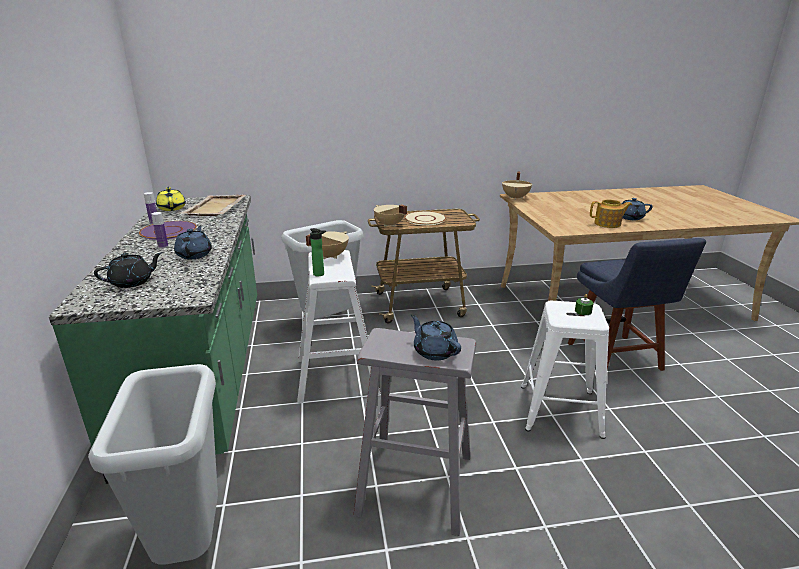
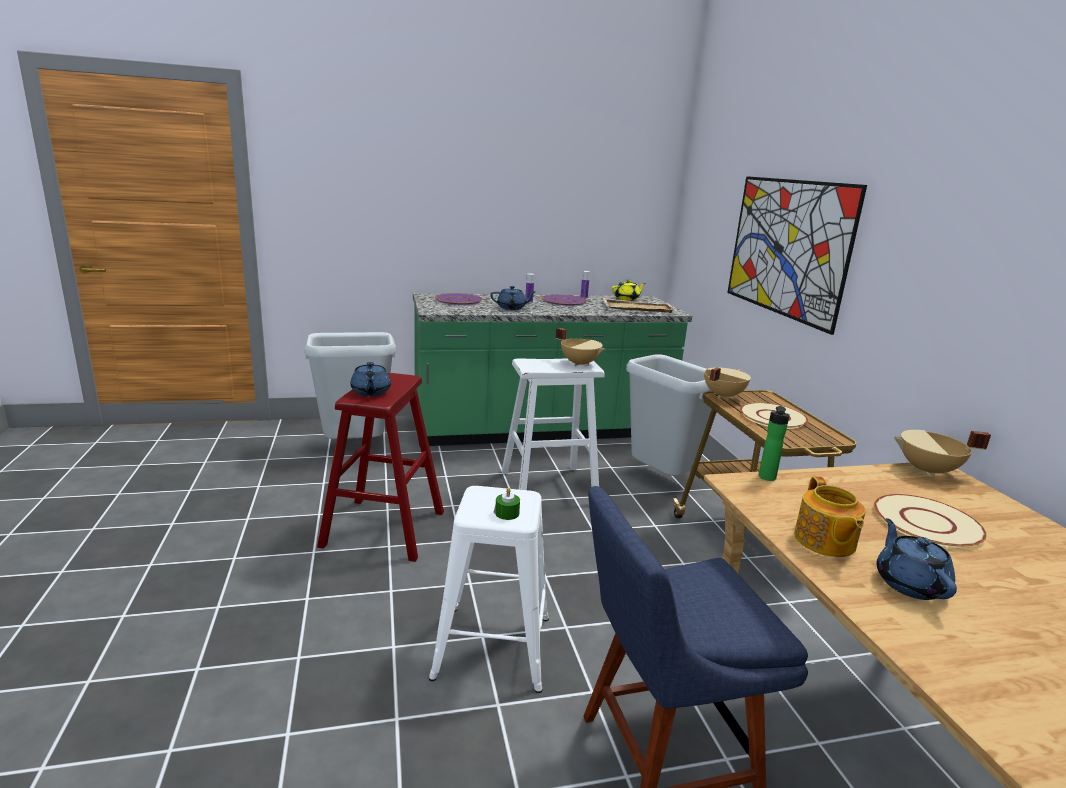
camera: 85 degrees right, 5 degrees down
black teapot [94,252,162,288] -> purple plate [435,293,483,305]
bottle [310,228,326,276] -> bottle moved to [759,406,790,481]
grey stool [353,328,476,536] -> red stool [317,373,444,562]
blue teapot [411,314,461,361] -> blue teapot turned 120 degrees clockwise [351,362,391,396]
none -> picture [727,176,867,335]
none -> beige plate [874,494,987,548]

